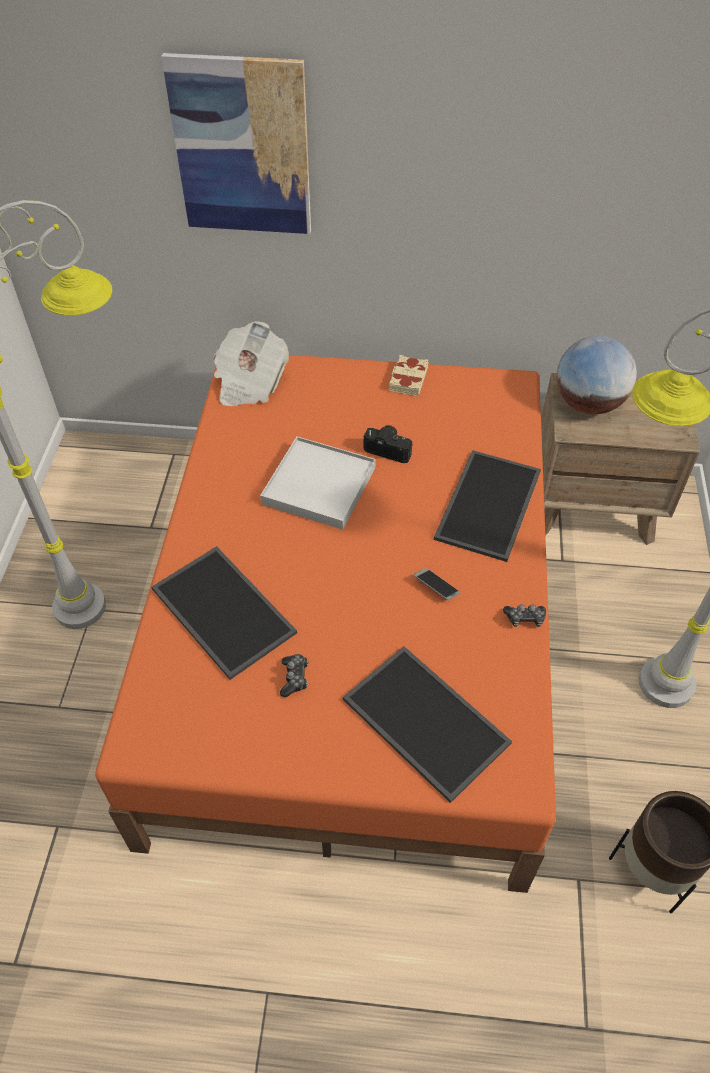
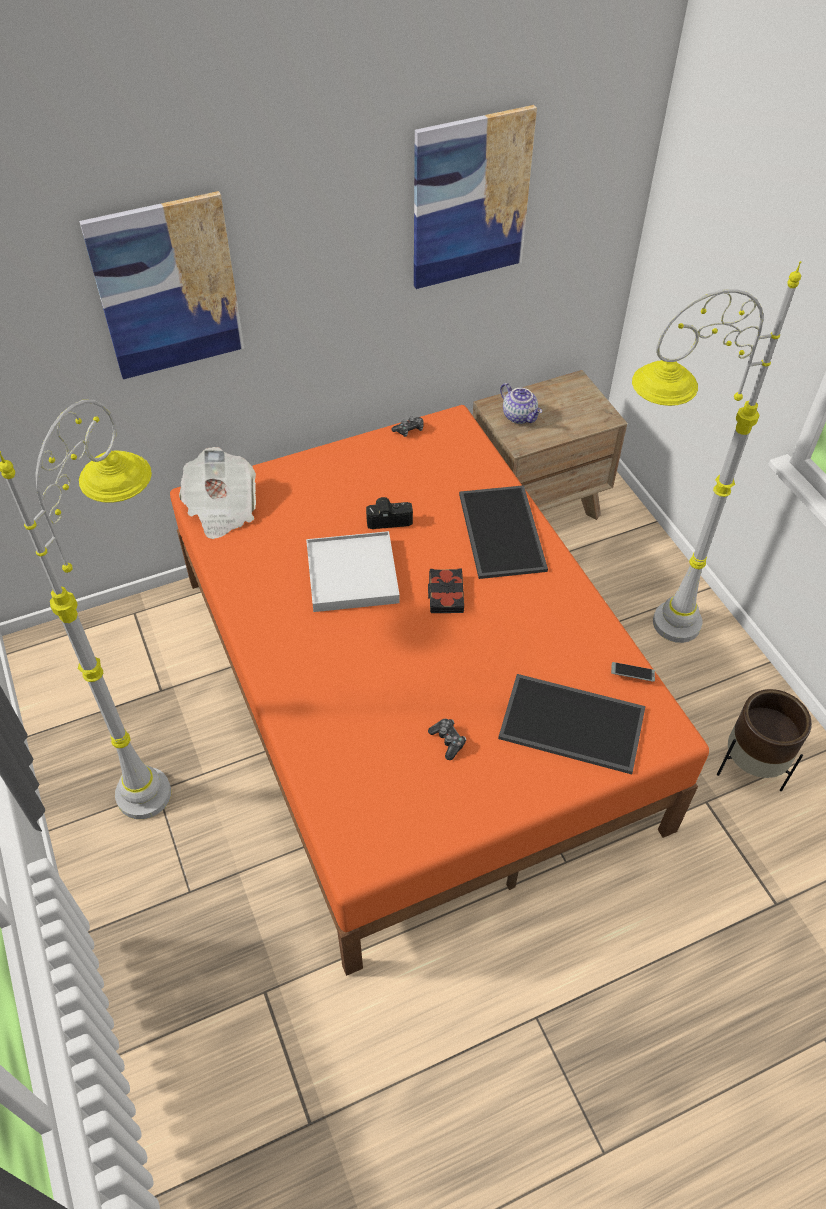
camera: 30 degrees left, 0 degrees up
tray [151,546,297,680] -> none
beige book [389,355,429,396] -> none
phone [414,568,460,600] -> phone moved to [611,662,655,682]
game controller [503,604,546,627] -> game controller moved to [391,416,424,437]
globe [557,336,637,414] -> teapot [500,383,542,424]
none -> picture [414,105,537,289]
none -> black book [428,569,464,613]

